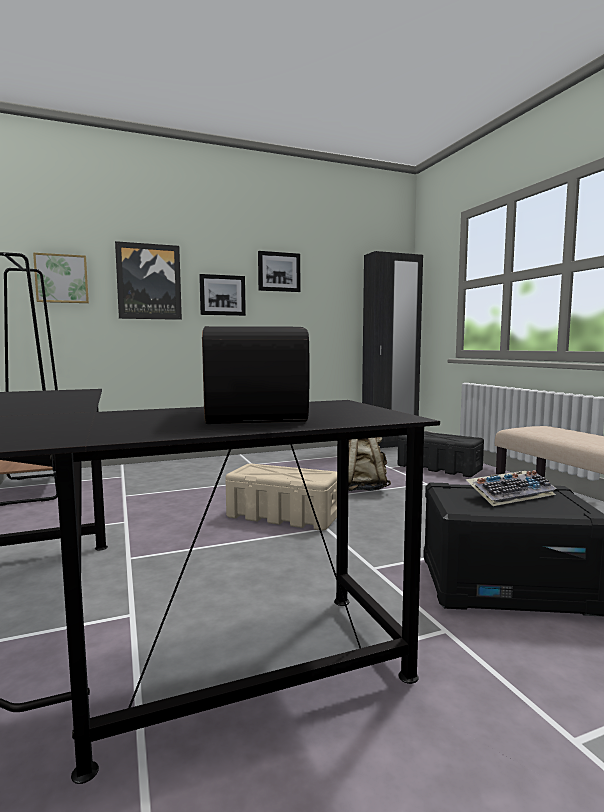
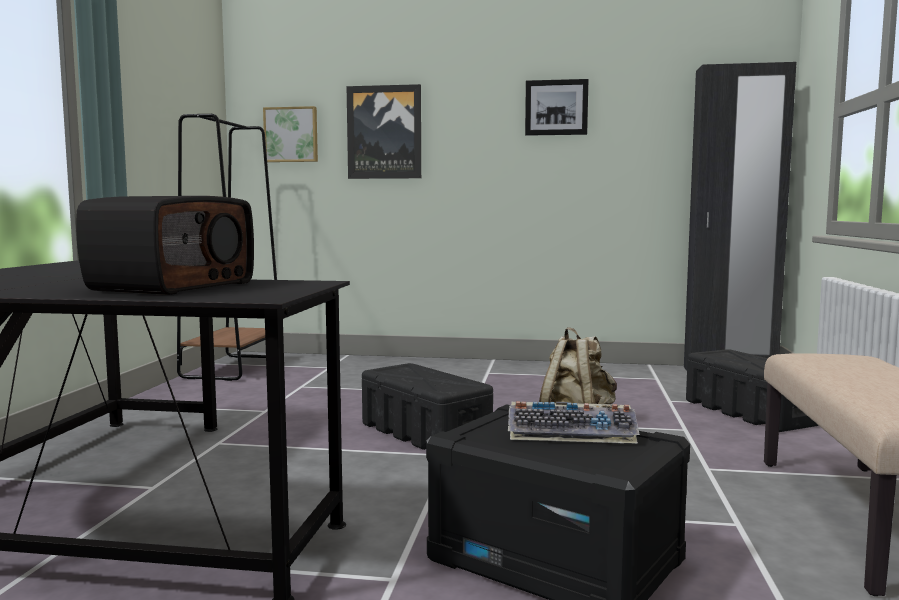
camera: 30 degrees right, 0 degrees up
picture [199,274,246,316] -> none
beige storage box [225,463,337,531] -> black storage box [362,363,493,450]

